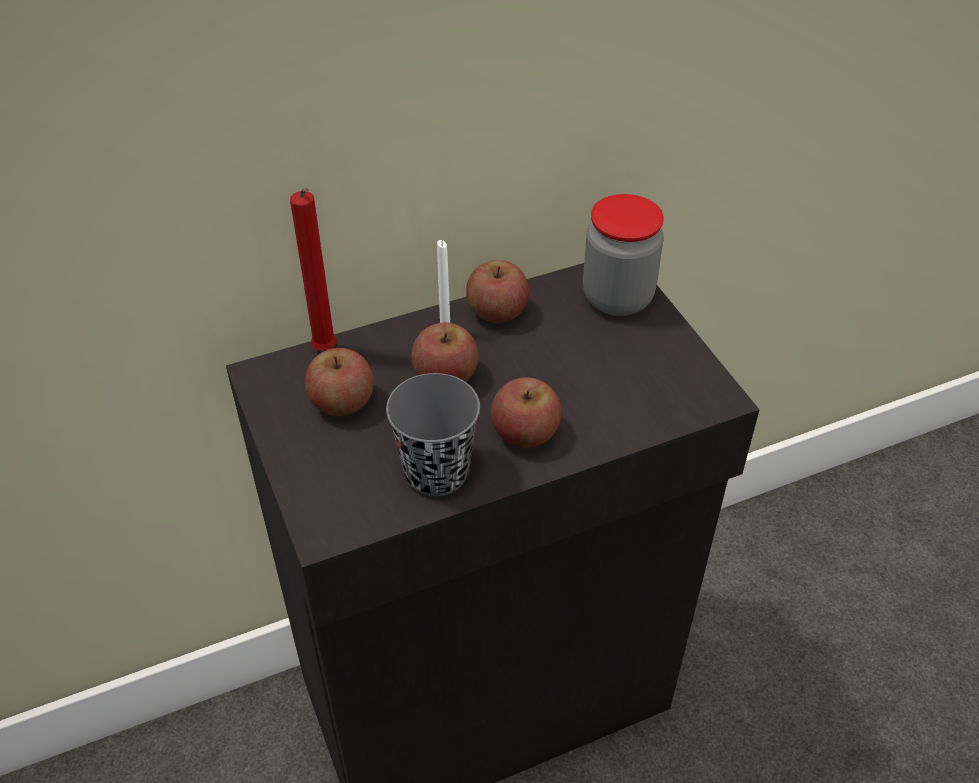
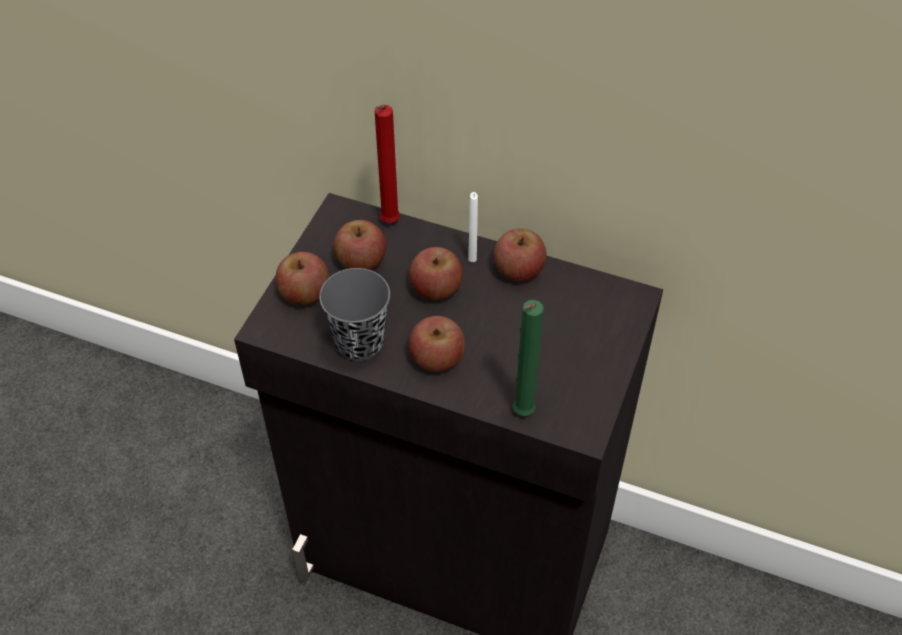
camera: 45 degrees right, 5 degrees up
jar [583,194,664,316] -> none
none -> apple [275,252,329,305]
none -> green candle [513,300,544,416]

